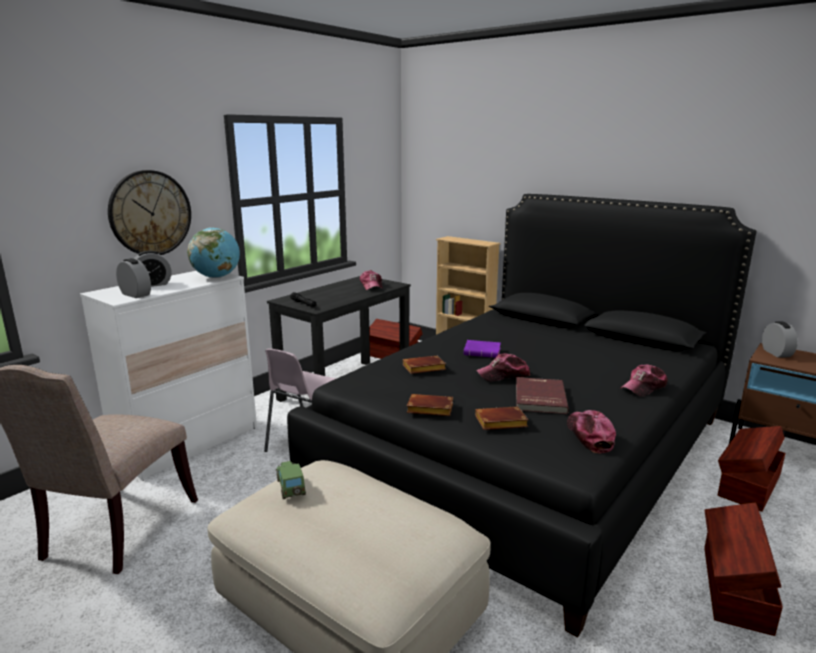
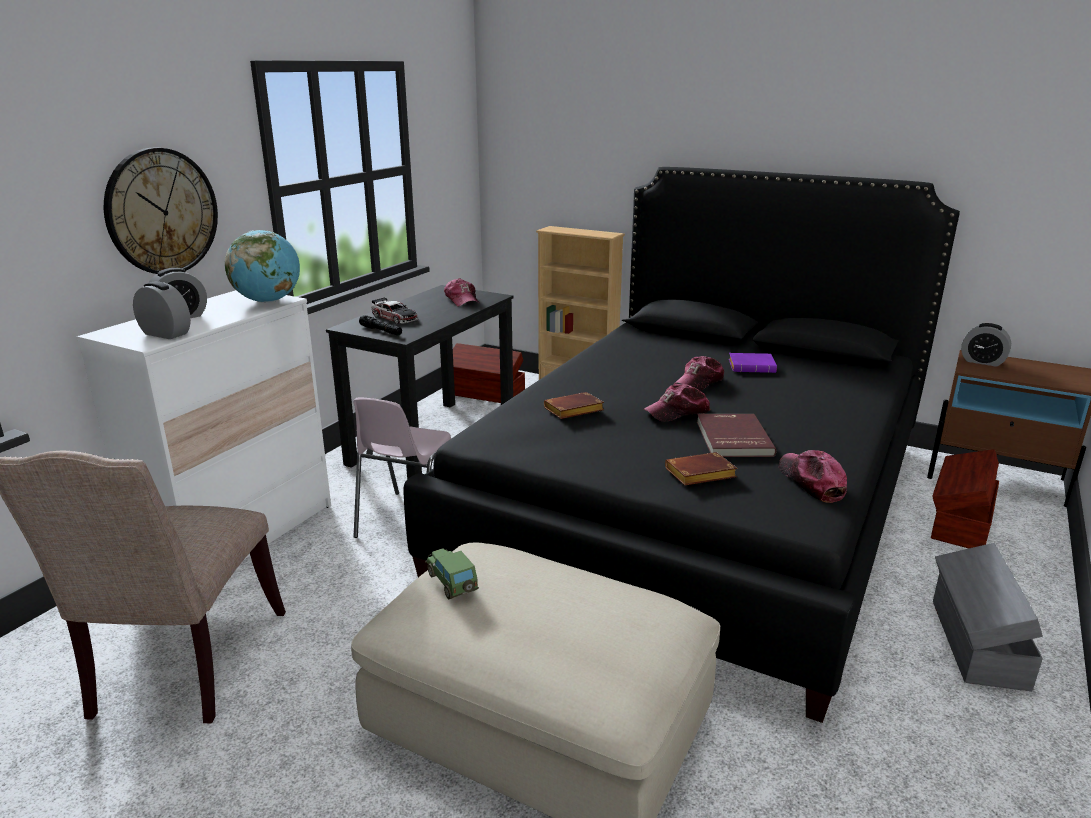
camera: 10 degrees left, 5 degrees up
brown book [407,394,453,416] -> none
purple book [464,340,501,358] -> purple book moved to [729,353,777,373]
cap [620,365,668,397] -> cap moved to [674,356,724,391]
brown storage box [704,503,783,636] -> grey storage box [933,543,1043,691]
alarm clock [762,322,798,358] -> alarm clock turned 135 degrees clockwise [961,323,1011,367]
none -> toy car [372,297,418,324]

